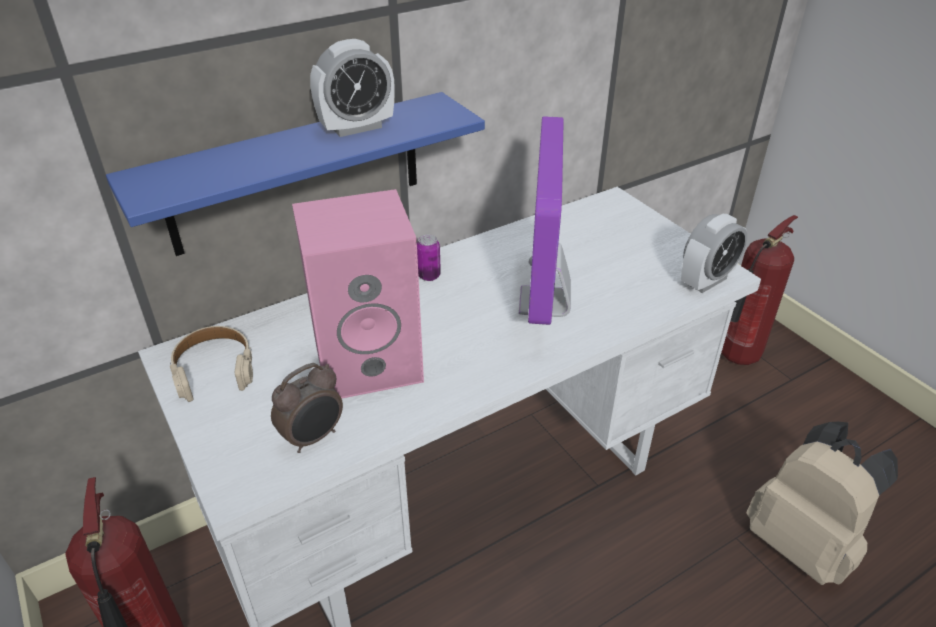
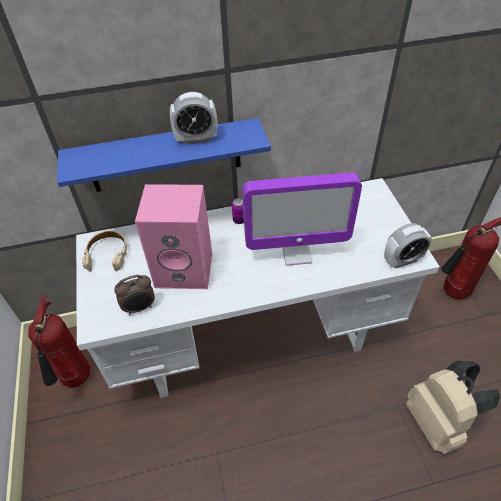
camera: 20 degrees right, 10 degrees up
monitor [519,116,571,325] -> monitor turned 120 degrees counterclockwise [242,173,362,266]

